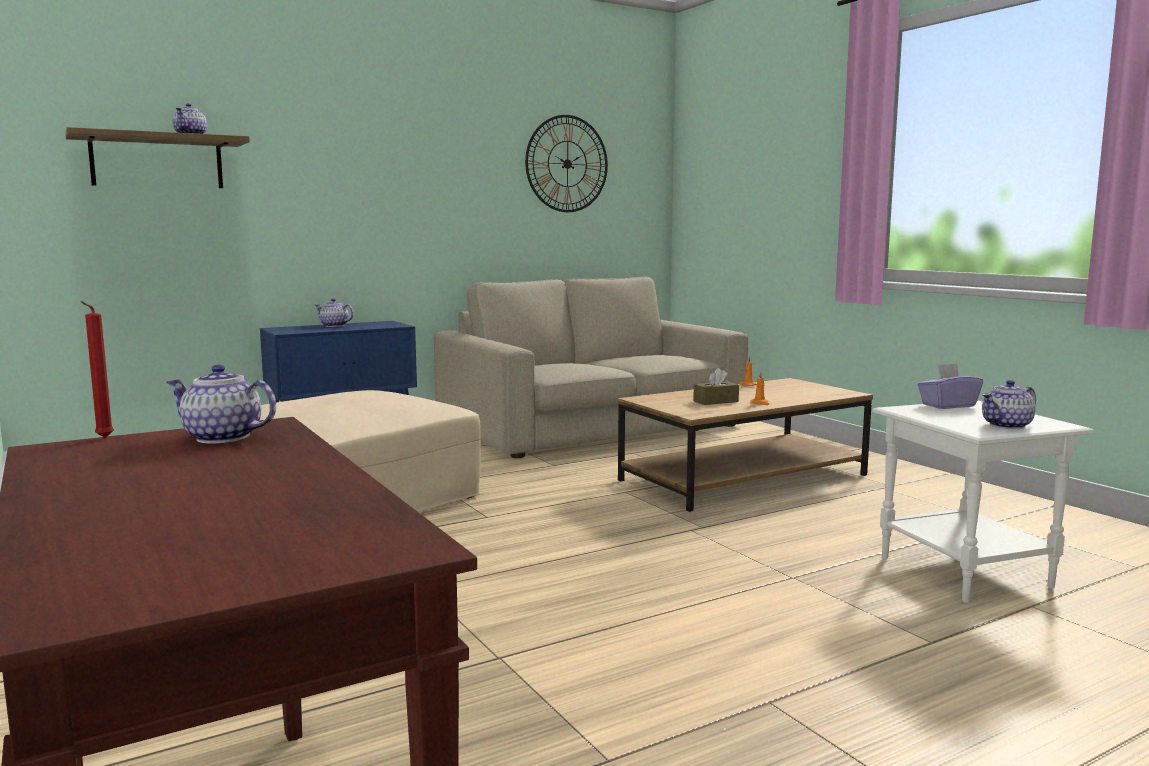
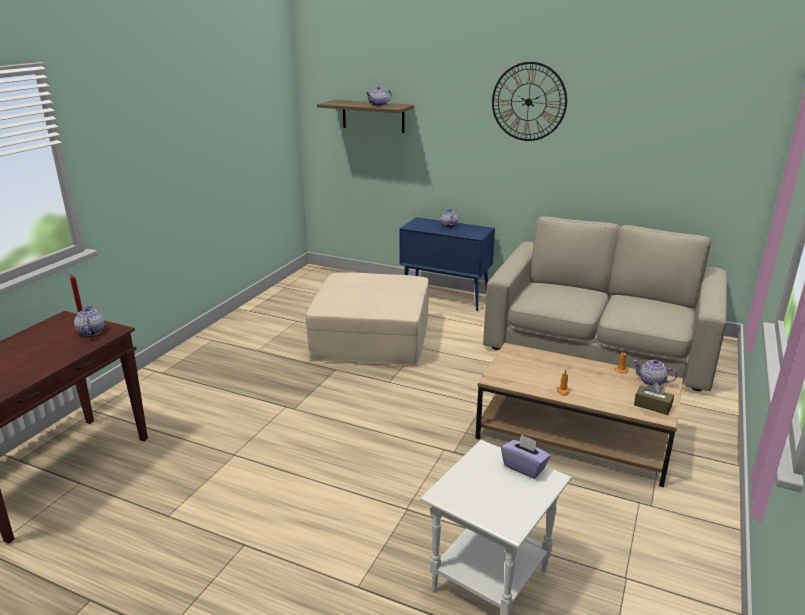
camera: 55 degrees right, 15 degrees up
wall clock [525,115,608,212] -> wall clock moved to [492,62,567,141]
brown tissue box [693,368,739,405] -> brown tissue box moved to [634,382,674,415]
teapot [982,380,1036,429] -> teapot moved to [633,359,677,386]

